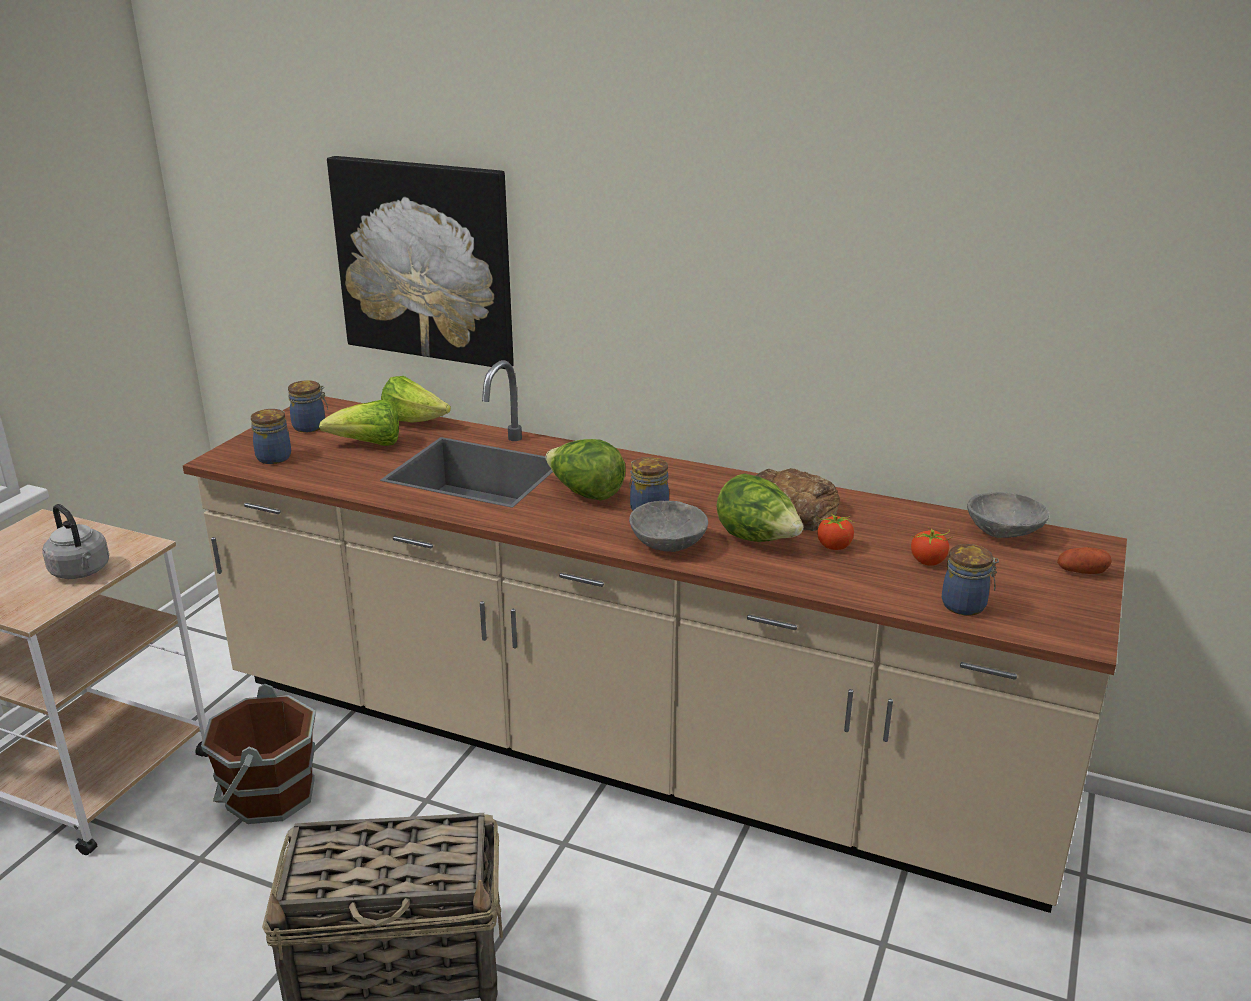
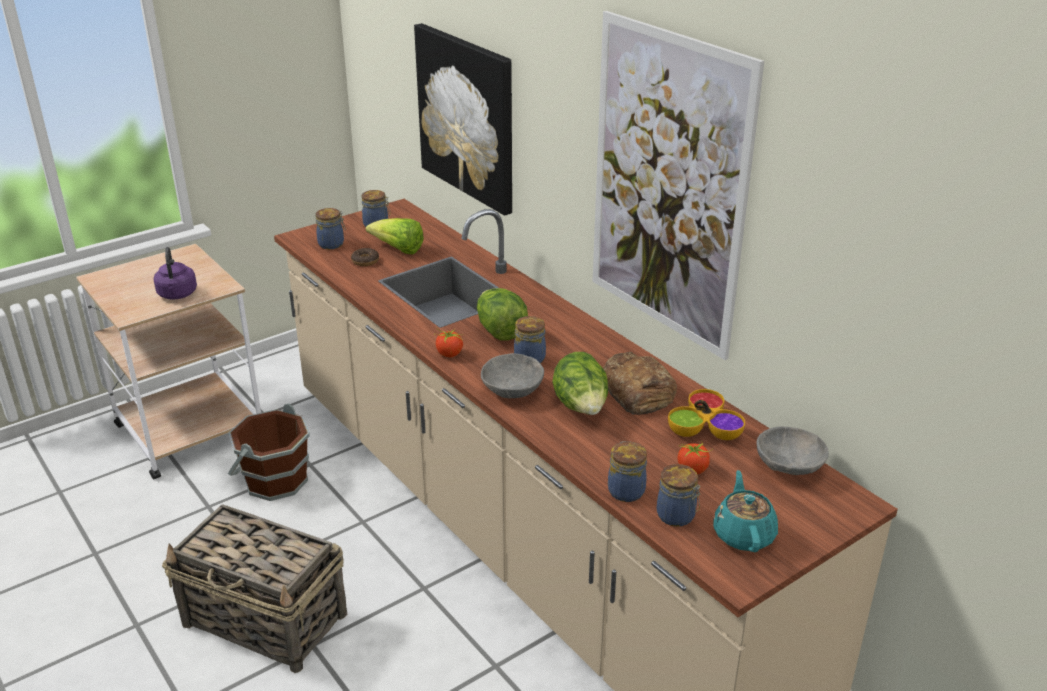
camera: 30 degrees right, 5 degrees up
grey kettle [42,504,109,579] -> purple kettle [154,247,197,300]
lettuce [381,376,451,422] -> none
tomato [816,514,854,550] -> tomato moved to [436,329,463,357]
potato [1057,547,1112,574] -> none
none -> donut [351,248,379,266]
none -> picture [593,11,764,360]
none -> jar [608,441,647,502]
none -> bowl [668,389,745,440]
none -> turquoise teapot [713,470,778,552]

